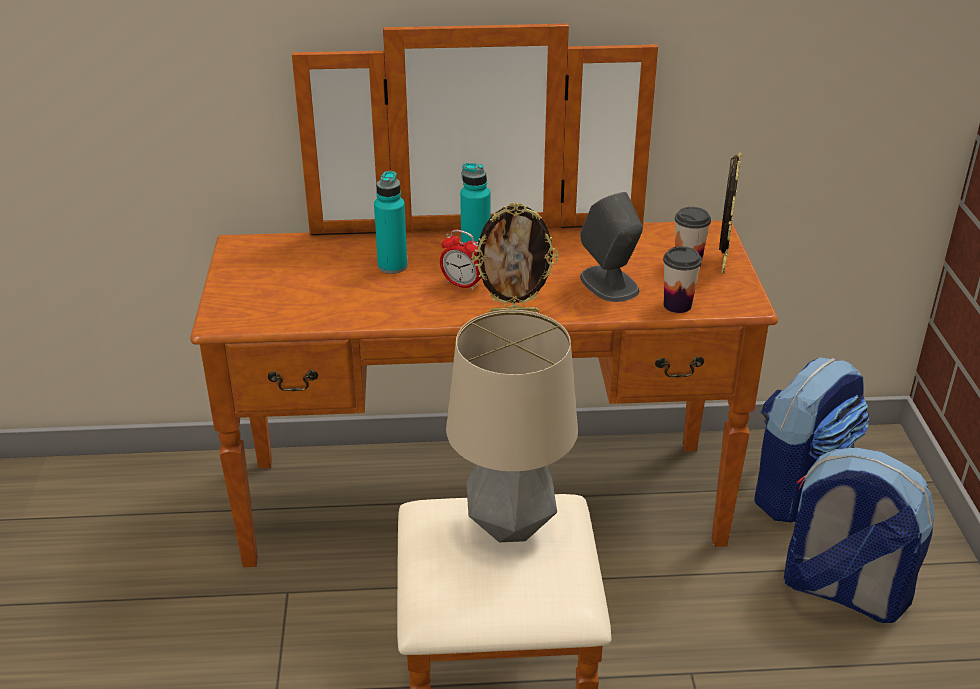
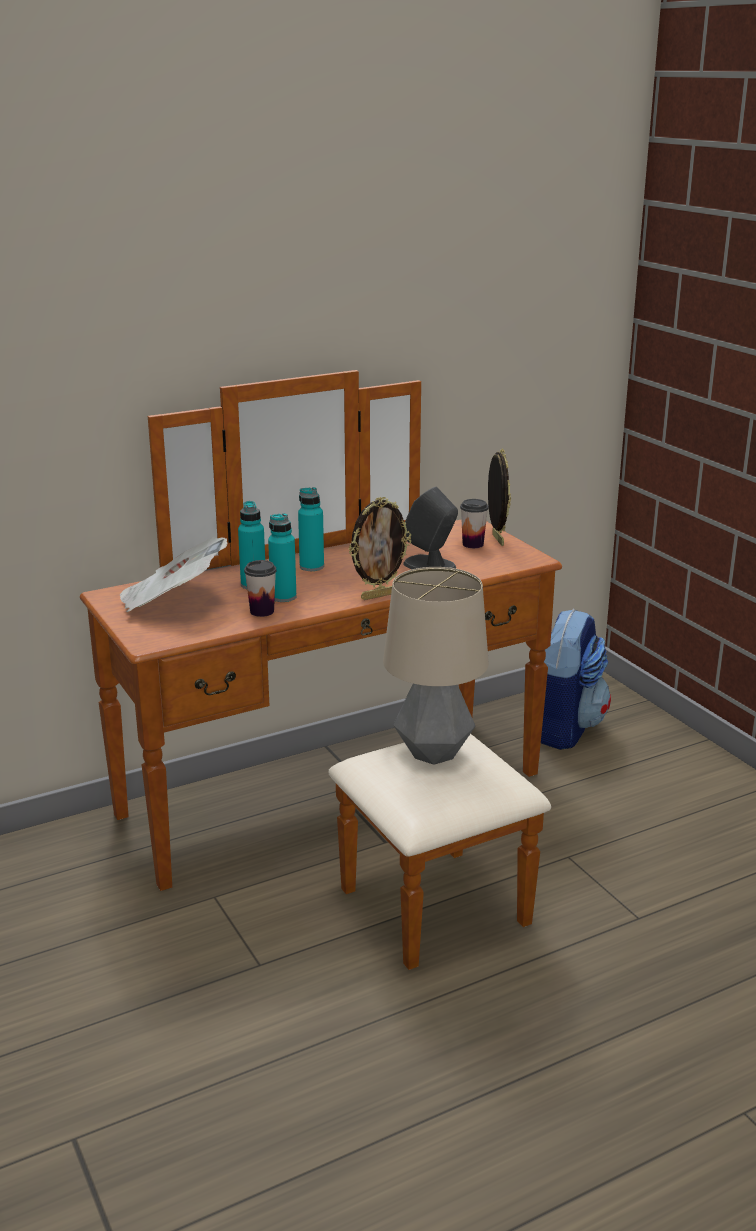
camera: 25 degrees left, 10 degrees down
alarm clock [440,230,481,291] -> none
cup [663,246,702,313] -> cup moved to [244,560,277,617]
backpack [784,448,935,623] -> none
none -> newspaper [120,536,227,612]
none -> turquoise bottle [268,513,297,602]

